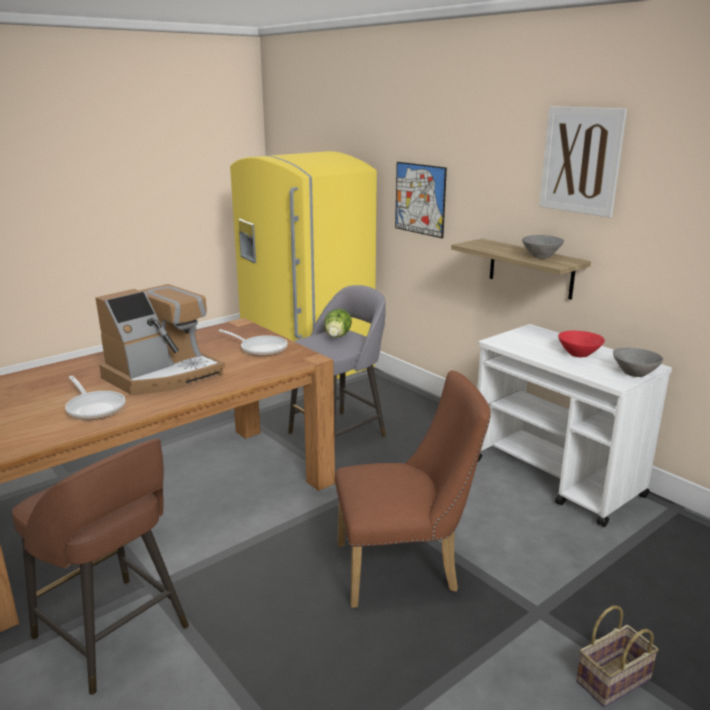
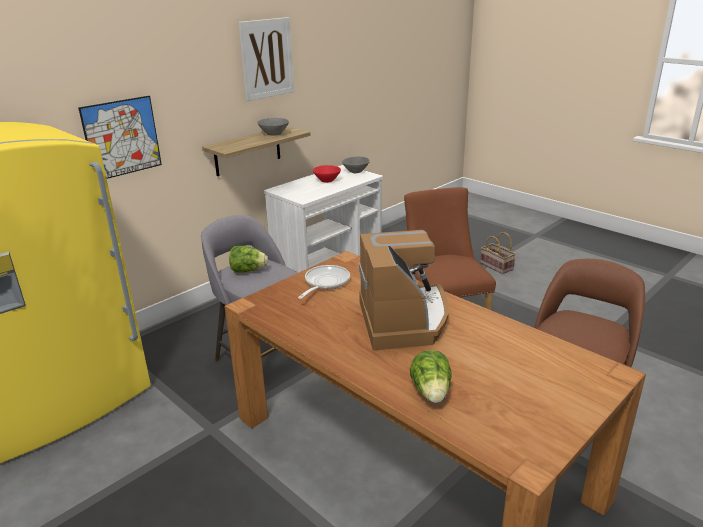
camera: 95 degrees left, 5 degrees up
frying pan [65,376,125,420] -> none
coffee machine [95,284,225,395] -> coffee machine turned 45 degrees clockwise [359,230,449,351]
none -> lettuce [410,350,451,403]

